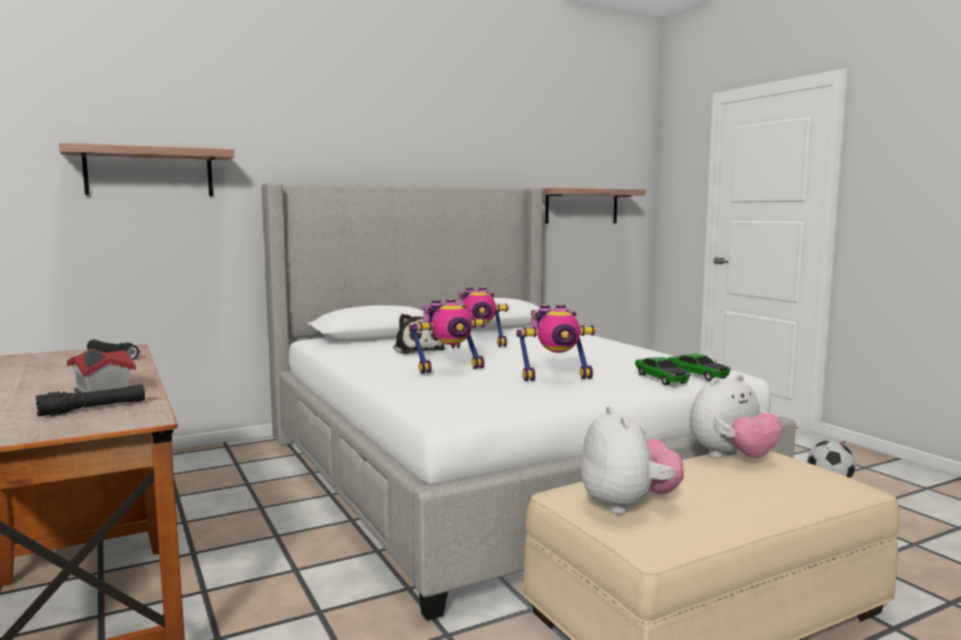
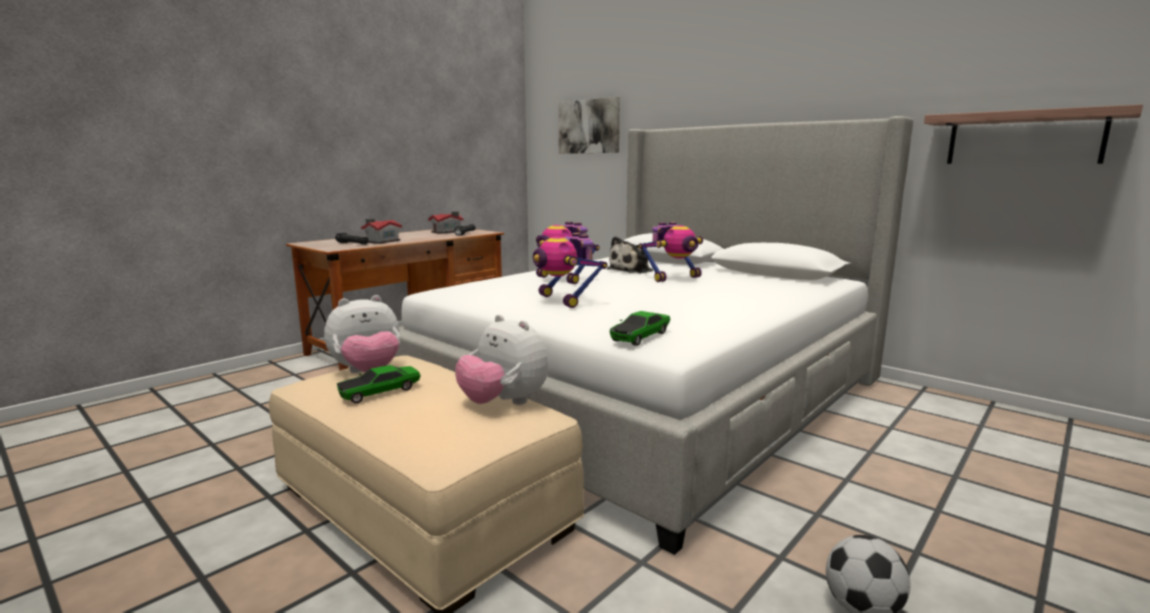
camera: 70 degrees right, 5 degrees up
shelf [59,143,234,196] -> picture [558,97,620,154]
toy robot [451,287,509,348] -> toy robot turned 90 degrees counterclockwise [639,222,703,282]
toy car [635,357,690,385] -> toy car moved to [337,365,421,404]
none -> toy house [428,211,463,234]

